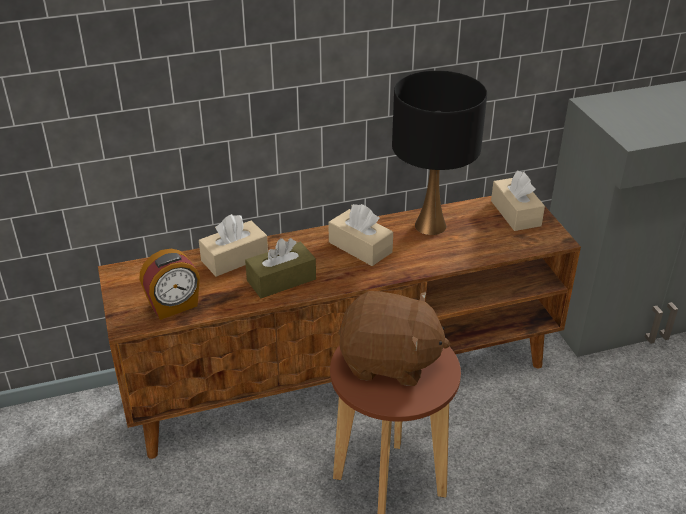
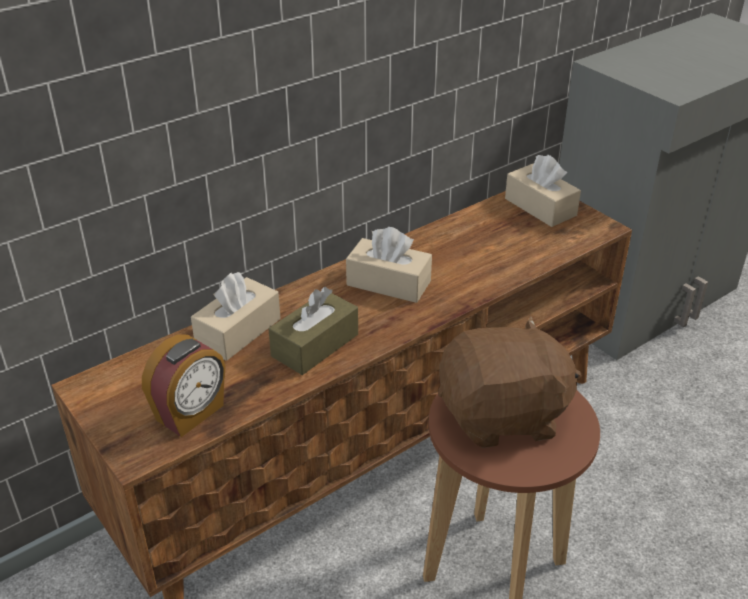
camera: 20 degrees left, 0 degrees up
black table lamp [392,71,487,235] -> none

